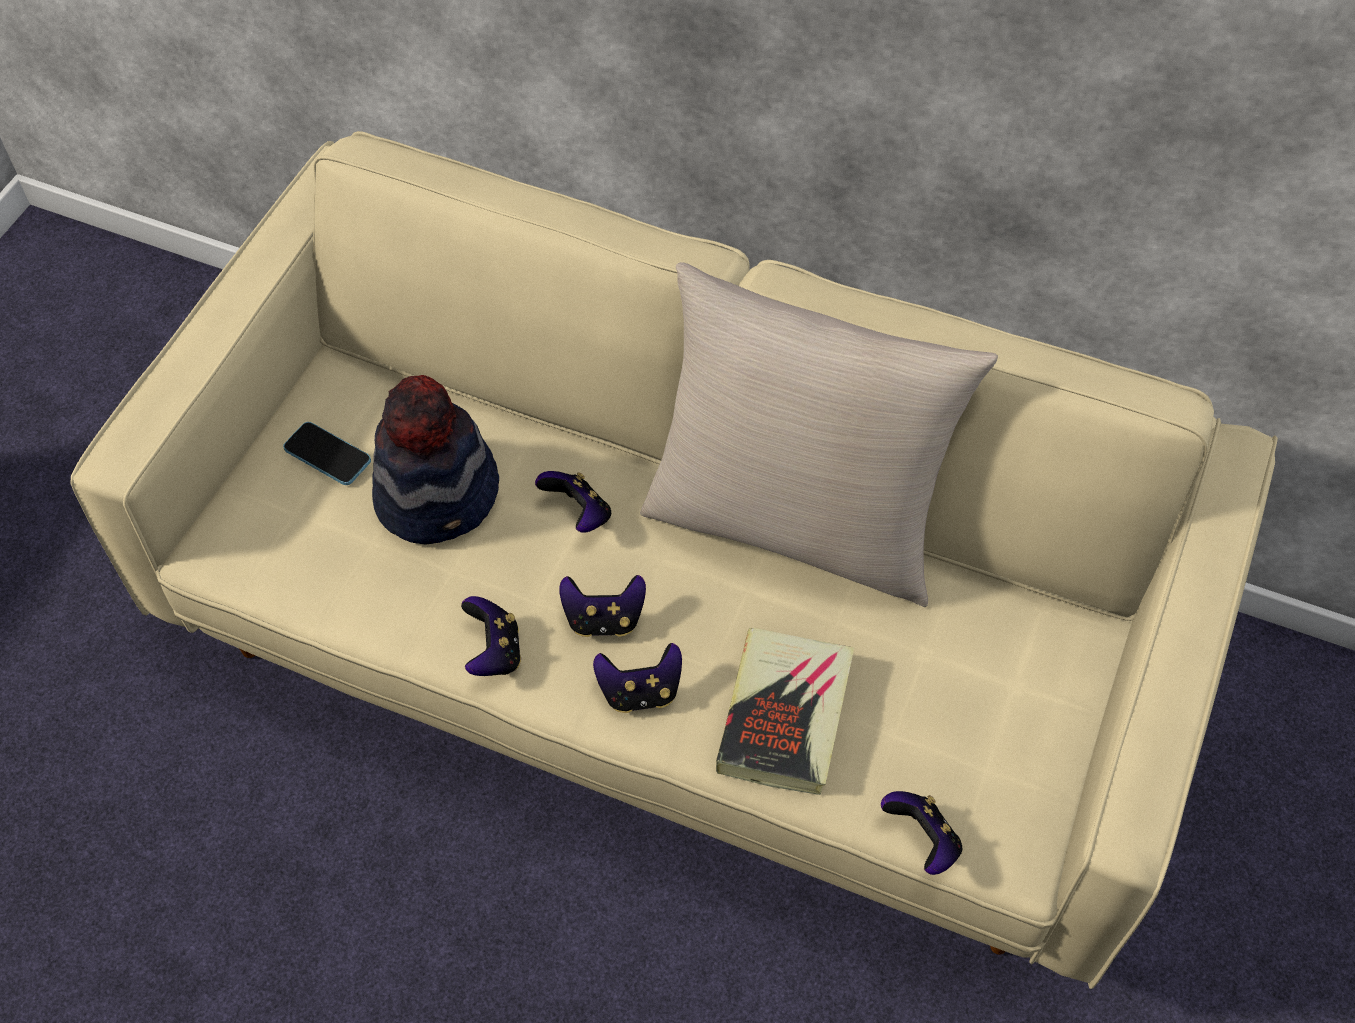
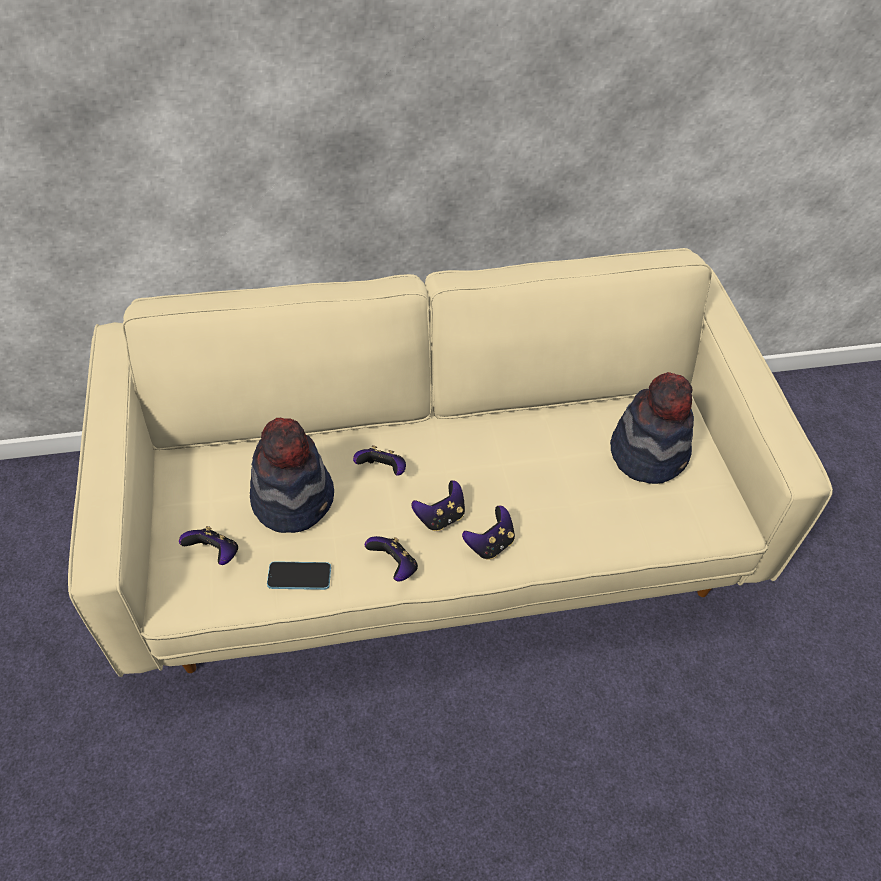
camera: 35 degrees left, 5 degrees down
phone [283,422,371,485] -> phone moved to [267,561,331,590]
beige pillow [640,262,998,607] -> none
book [716,628,854,795] -> none
game controller [881,791,962,875] -> game controller moved to [179,526,238,565]
none -> hat [610,372,694,484]

